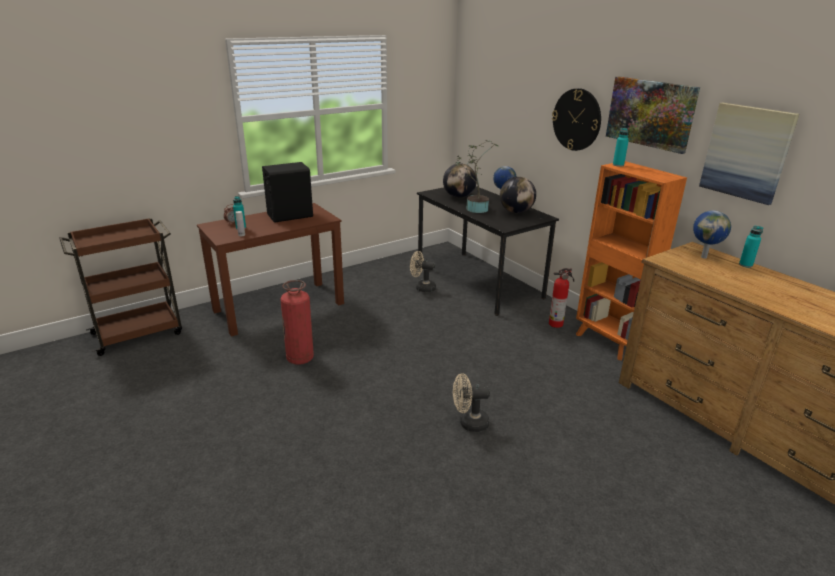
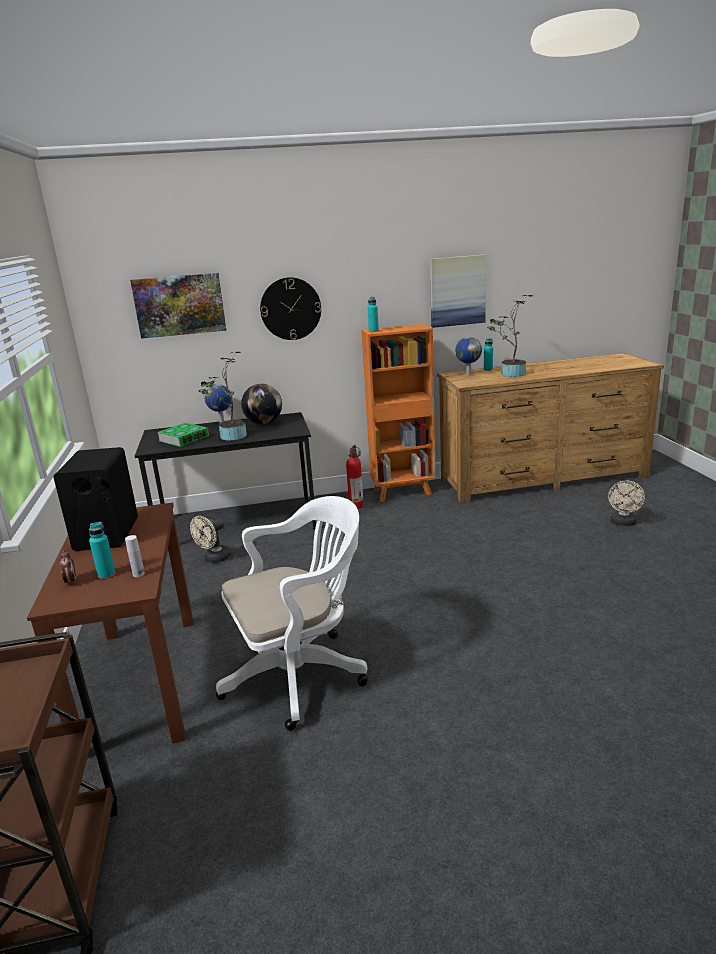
camera: 65 degrees left, 5 degrees down
fire extinguisher [280,280,314,365] -> white office chair [216,496,368,731]
globe [443,163,477,198] -> book [157,423,209,447]
beige fan [453,373,490,432] -> beige fan moved to [608,481,645,526]
picture [606,77,700,154] -> picture moved to [130,273,226,339]
none -> potted plant [487,295,533,377]

